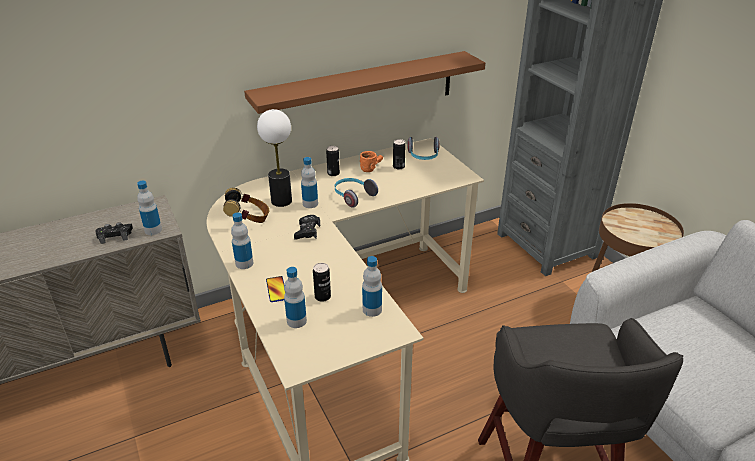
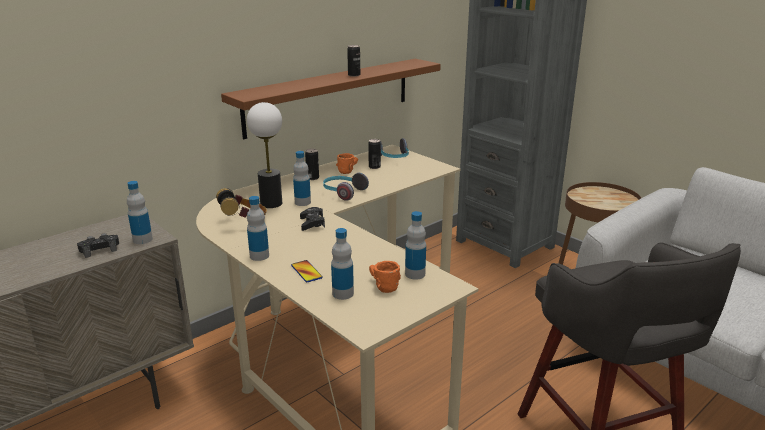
camera: 15 degrees left, 10 degrees down
can [313,263,331,302] -> can moved to [347,45,360,77]
none -> orange mug [369,261,401,293]

